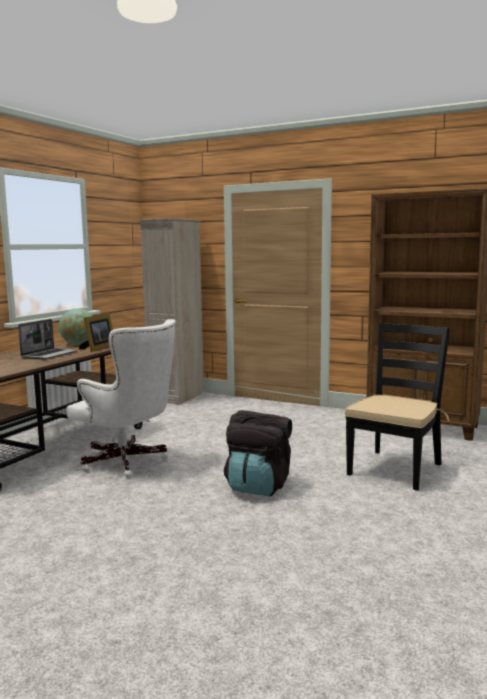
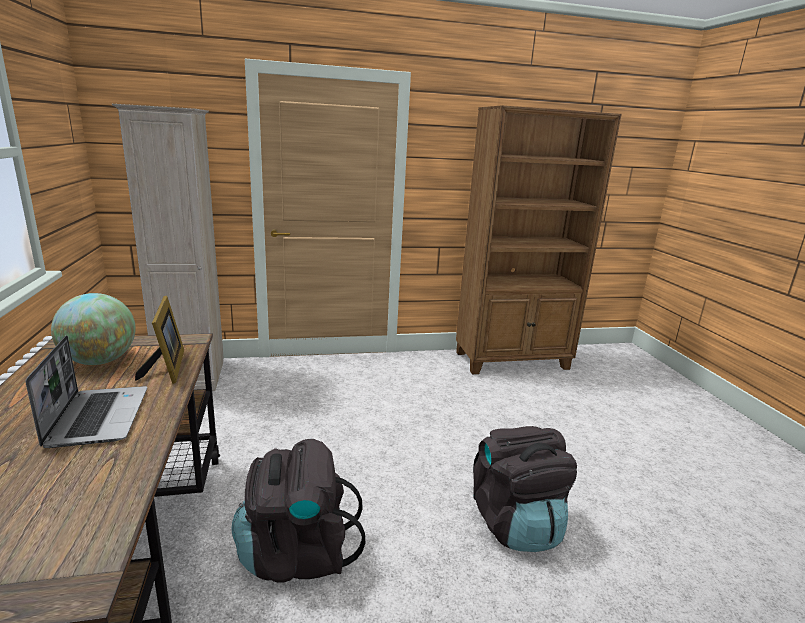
camera: 40 degrees left, 10 degrees up
white office chair [66,319,176,478] -> black backpack [231,439,365,583]
black chair [345,323,450,490] -> none

